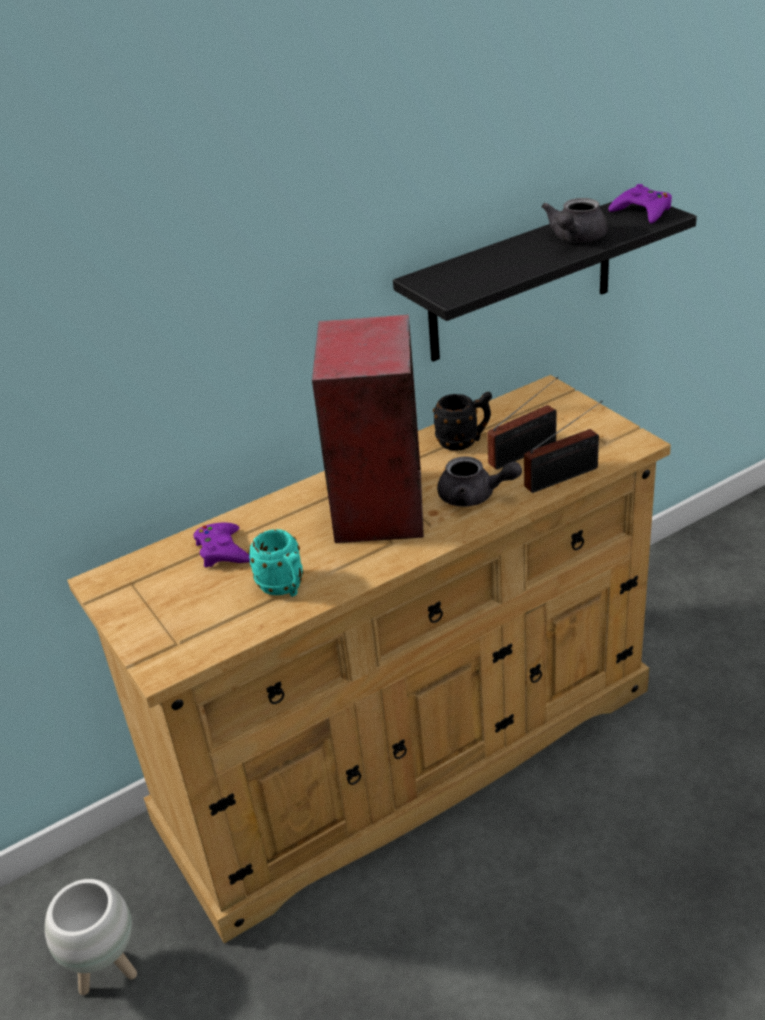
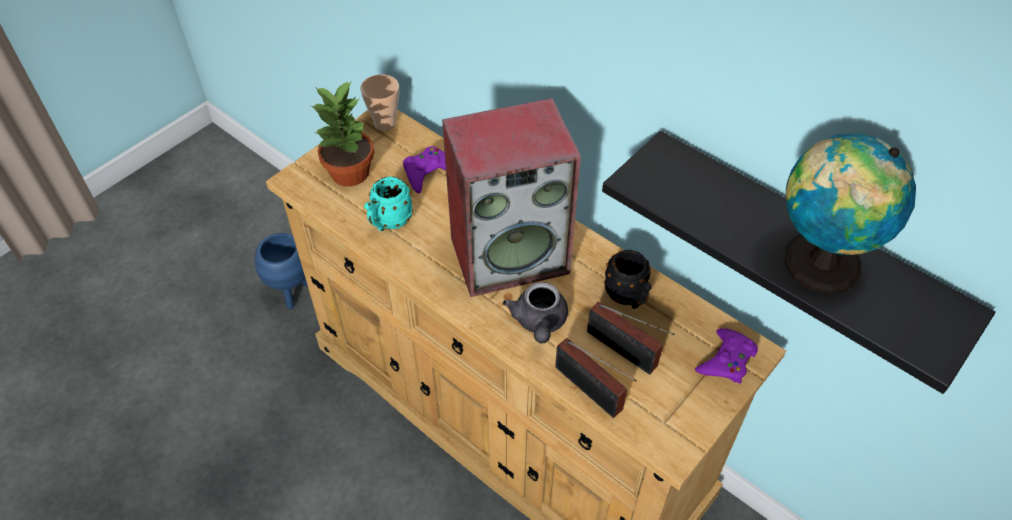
camera: 70 degrees right, 15 degrees up
white planter [45,879,137,995] -> blue planter [255,233,308,309]
grey teapot [541,198,608,242] -> globe [785,133,916,294]
purple game controller [609,184,672,224] -> purple game controller moved to [695,328,758,384]
none -> potted plant [311,81,374,186]
none -> cup [360,74,399,131]

